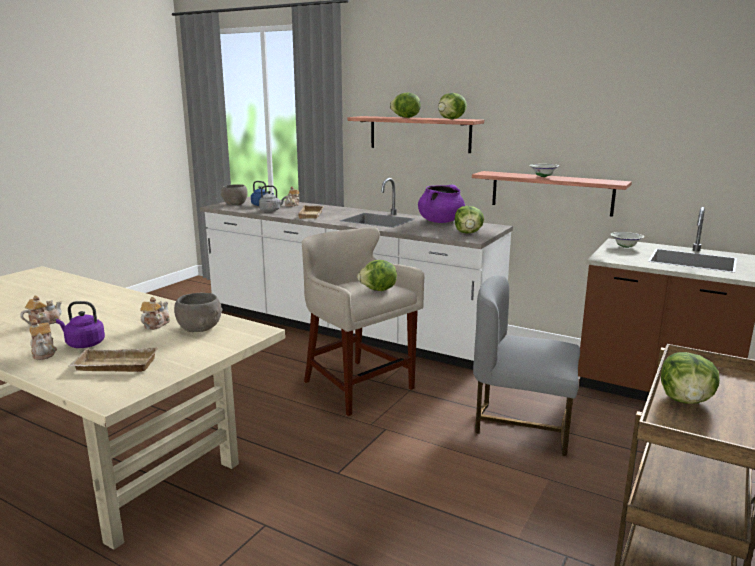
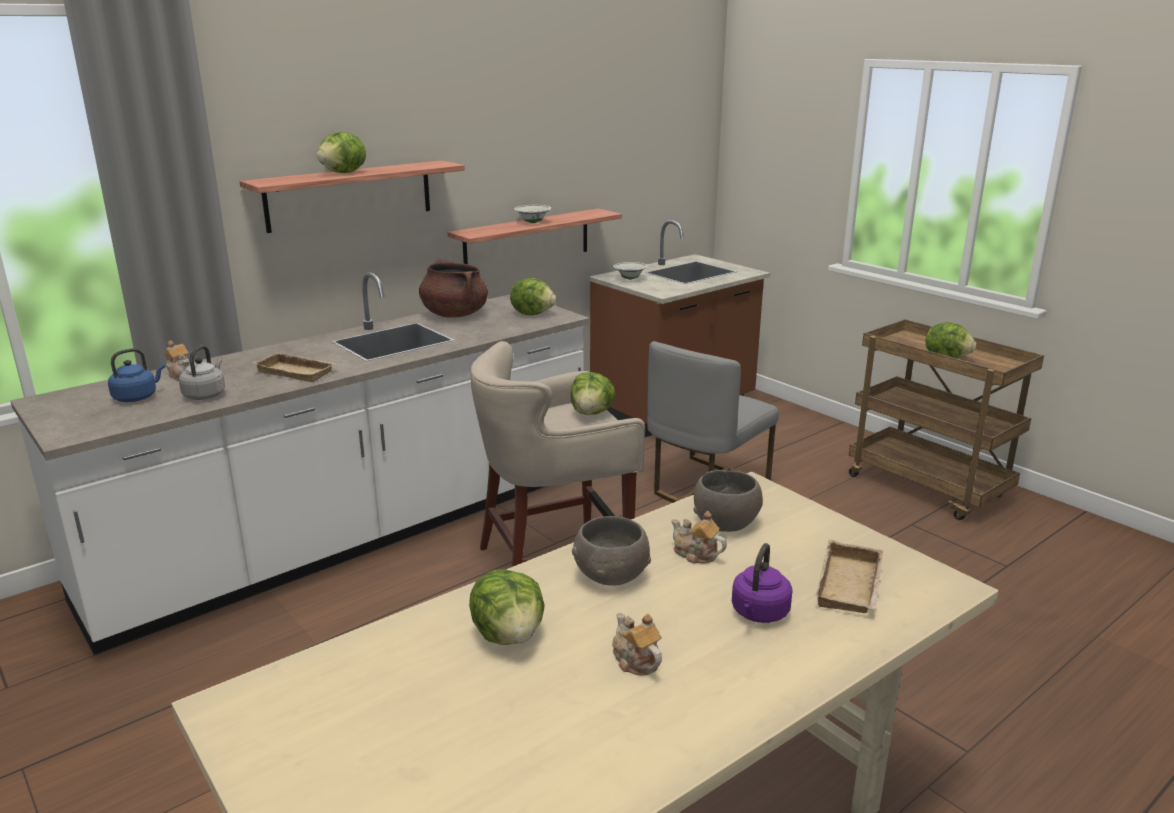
camera: 70 degrees left, 5 degrees up
teapot [30,319,57,360] -> none
grey bowl [221,184,248,205] -> grey bowl moved to [572,516,651,586]
purple cooking pot [418,184,465,223] -> brown cooking pot [419,259,488,318]
lettuce [438,93,467,119] -> lettuce moved to [469,569,544,645]

